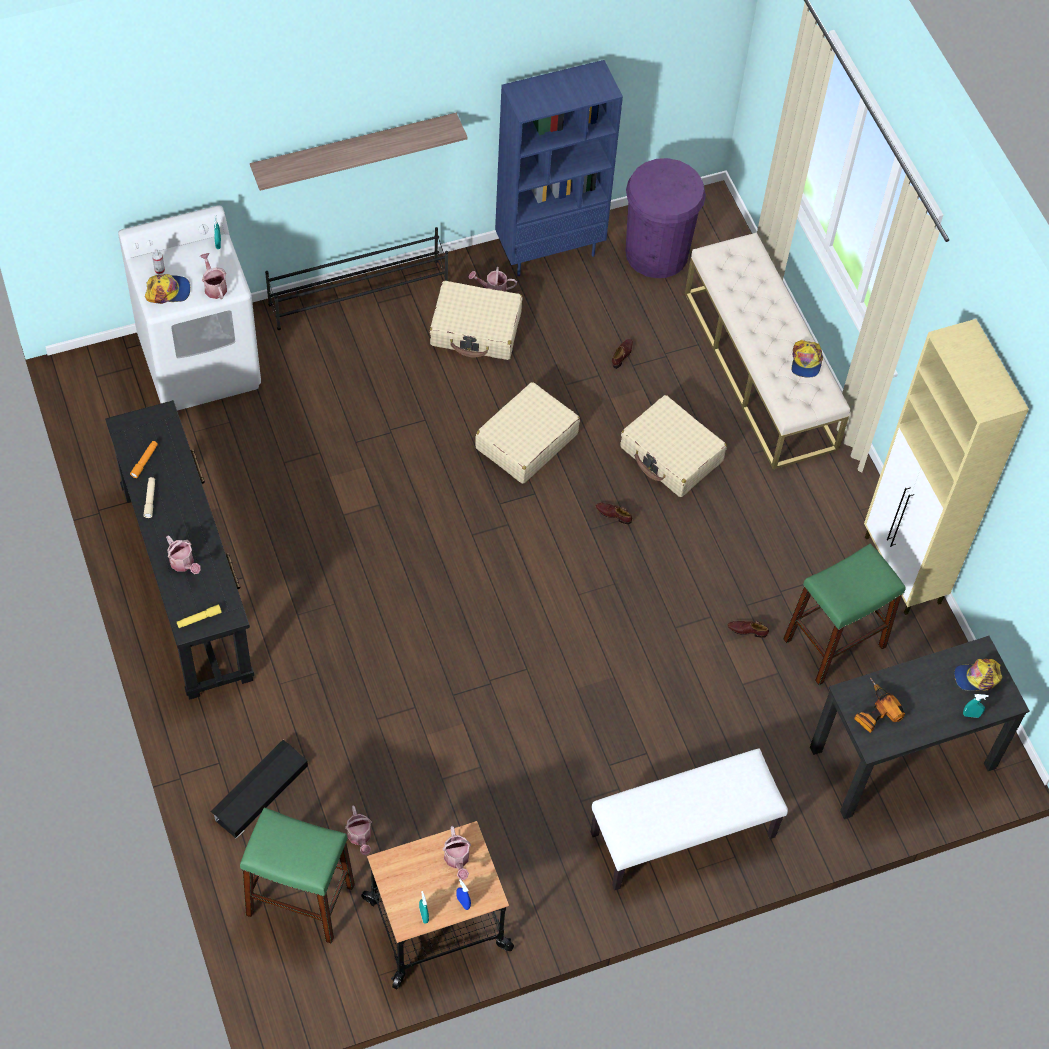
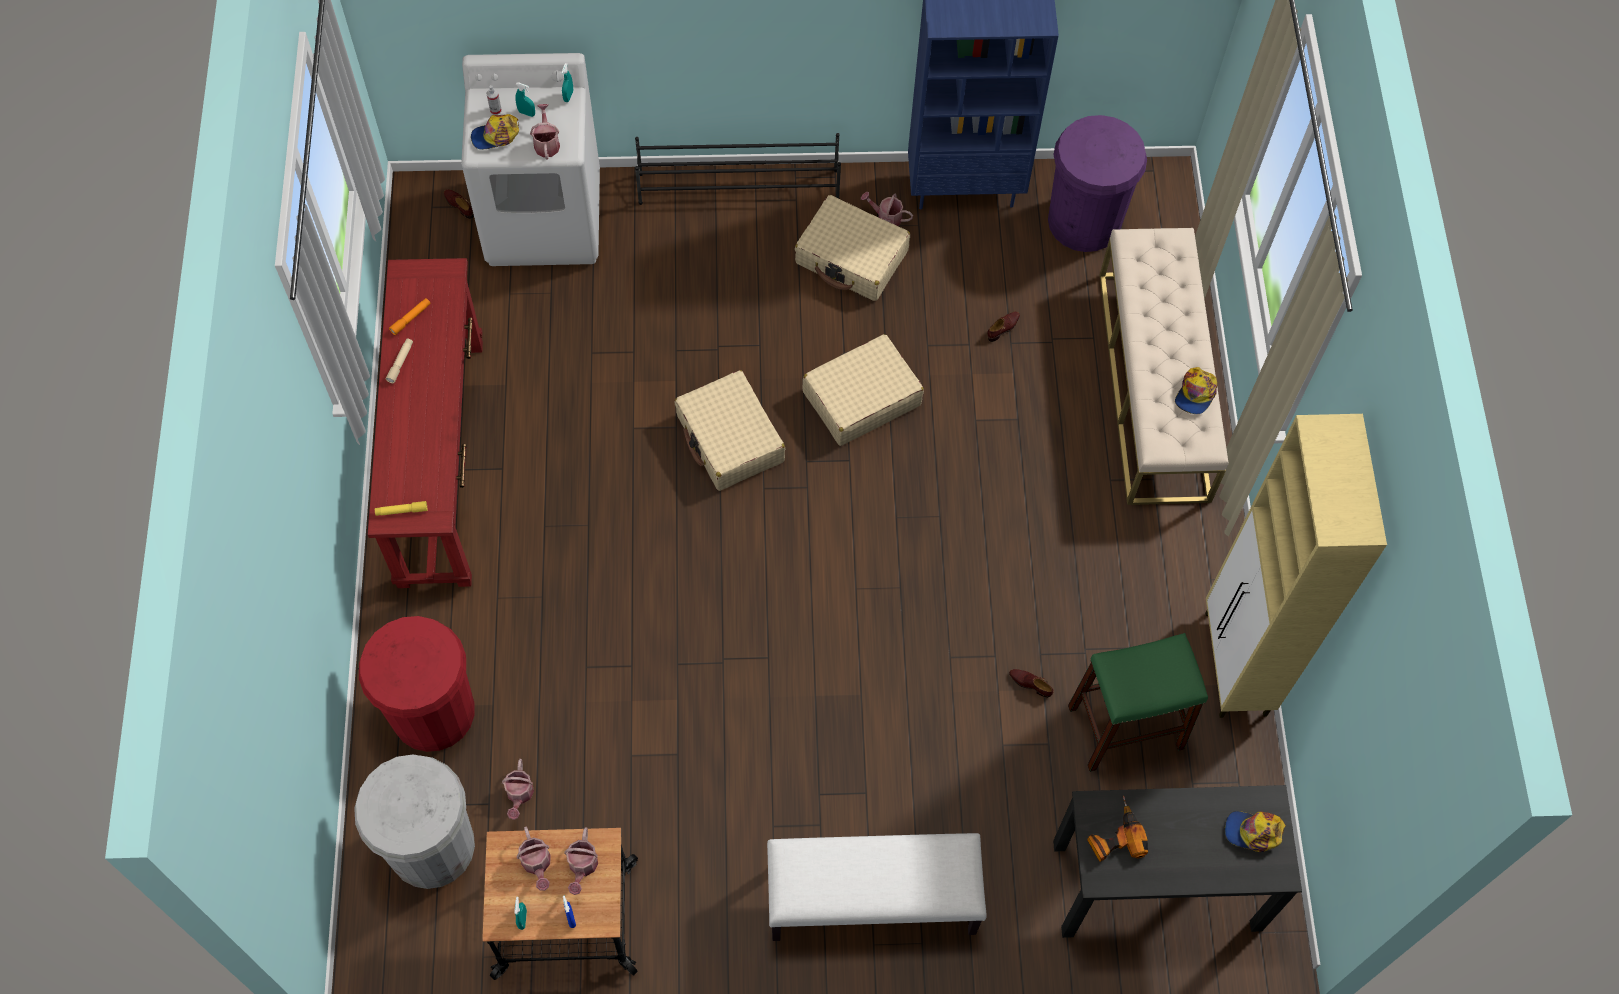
camera: 20 degrees right, 5 degrees up
black console table [105,400,254,700] -> red console table [367,258,483,588]
cap [145,274,190,304] -> cap turned 150 degrees clockwise [471,114,519,150]
watering can [166,536,201,574] -> watering can moved to [517,827,550,891]
black storage box [210,740,308,838] -> red trash can [359,616,475,752]
green stool [240,807,355,944] -> white trash can [354,755,475,889]
shelf [250,113,468,191] -> none
brown shoe [596,503,632,525] -> brown shoe moved to [444,189,474,219]
beige suitcase [621,395,727,497] -> beige suitcase moved to [675,370,786,491]
turquoise spray bottle [963,694,989,718] -> turquoise spray bottle moved to [515,82,535,117]

